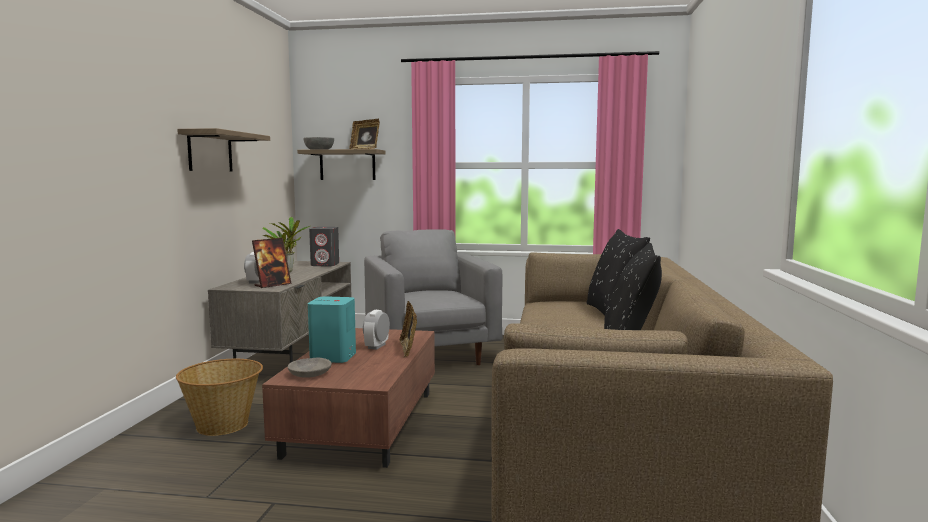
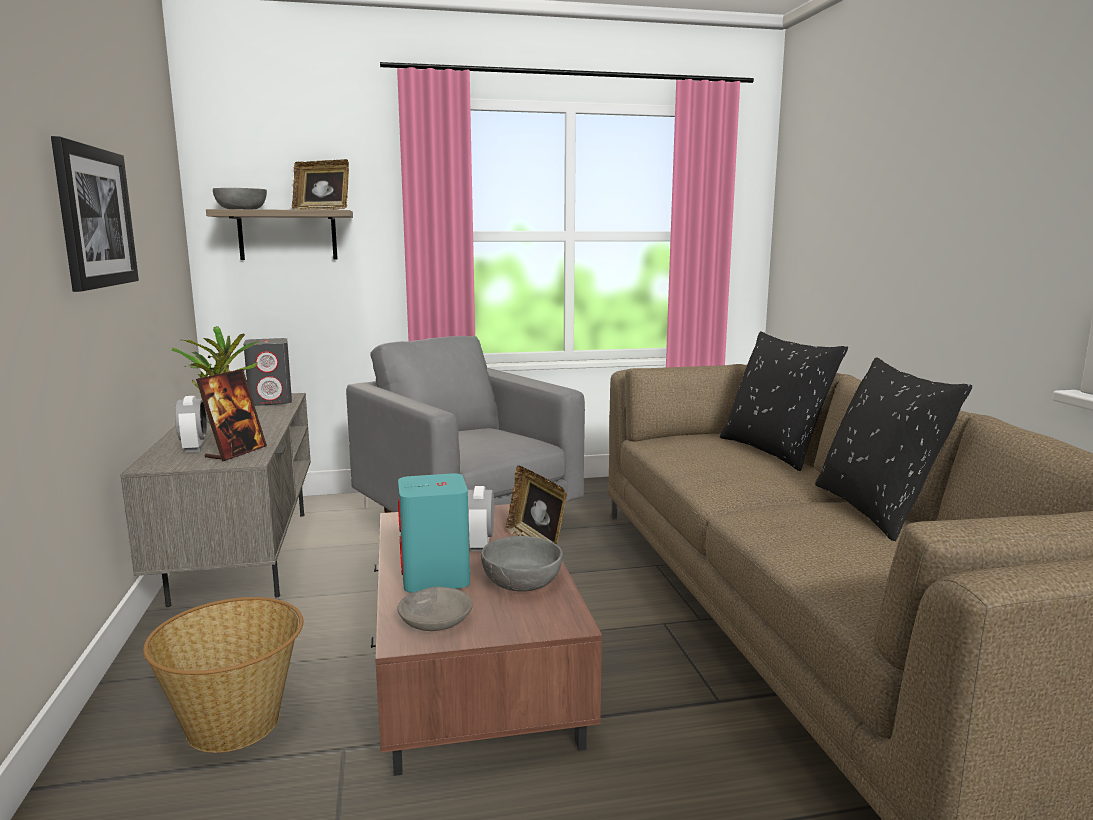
camera: 20 degrees left, 5 degrees up
shelf [177,128,270,172] -> picture [51,136,139,292]
none -> grey bowl [481,536,563,592]

